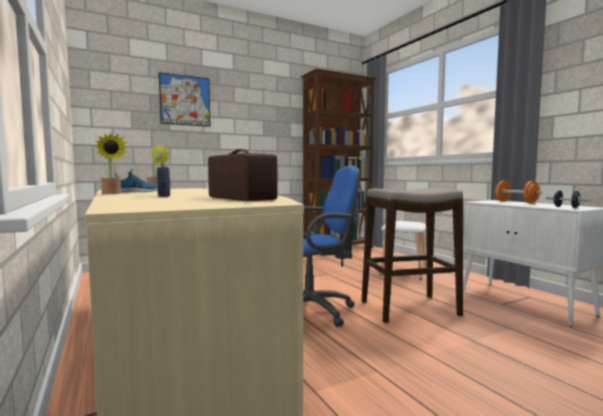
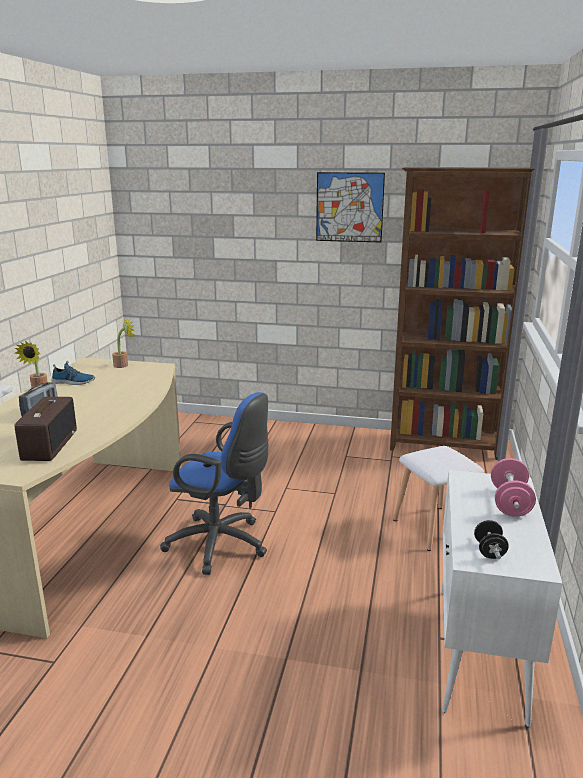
camera: 40 degrees right, 15 degrees up
picture [159,72,211,127] -> picture moved to [316,172,385,242]
stool [361,188,463,323] -> none
orange dumbbell [495,181,542,204] -> pink dumbbell [491,458,536,517]

